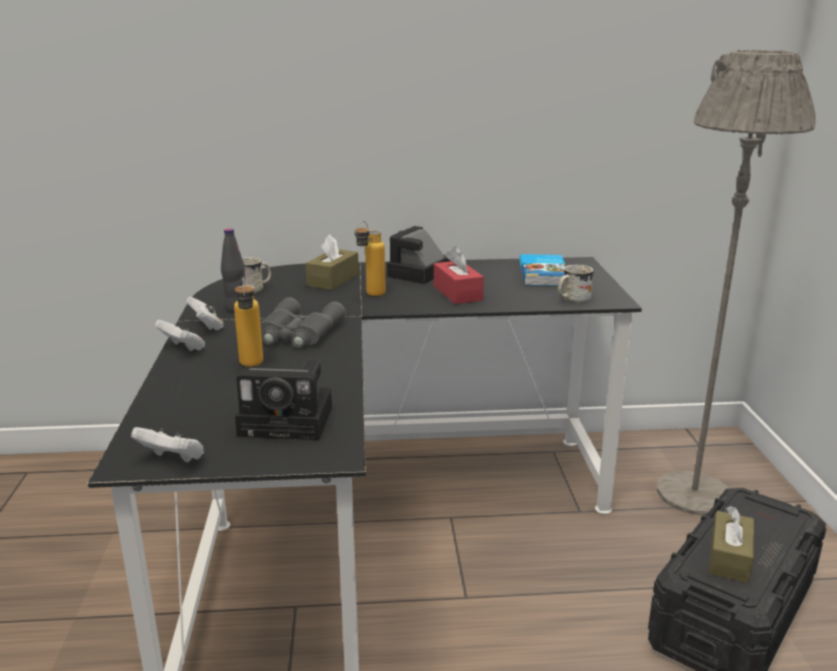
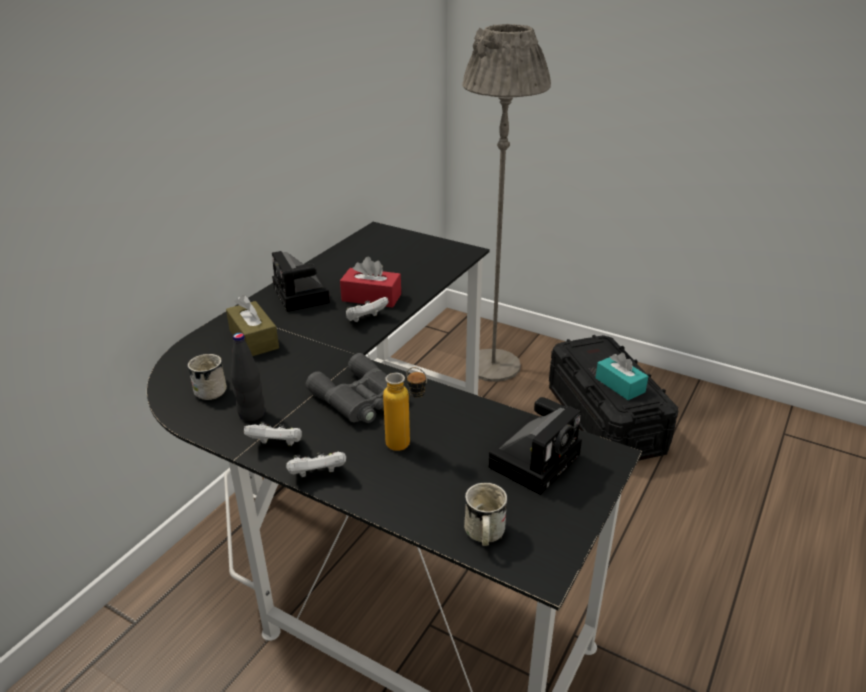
camera: 55 degrees left, 10 degrees up
white game controller [131,427,204,462] -> white game controller moved to [346,297,389,322]
bottle [355,221,386,296] -> none
book [519,254,566,286] -> none
white mug [558,265,594,303] -> white mug moved to [464,483,507,546]
brown tissue box [709,506,754,583] -> turquoise tissue box [595,353,648,400]

